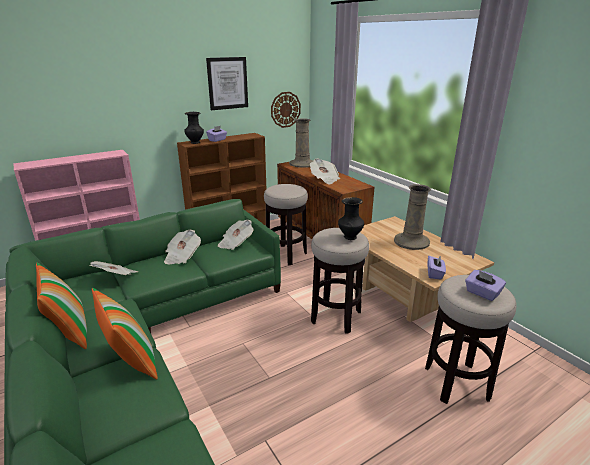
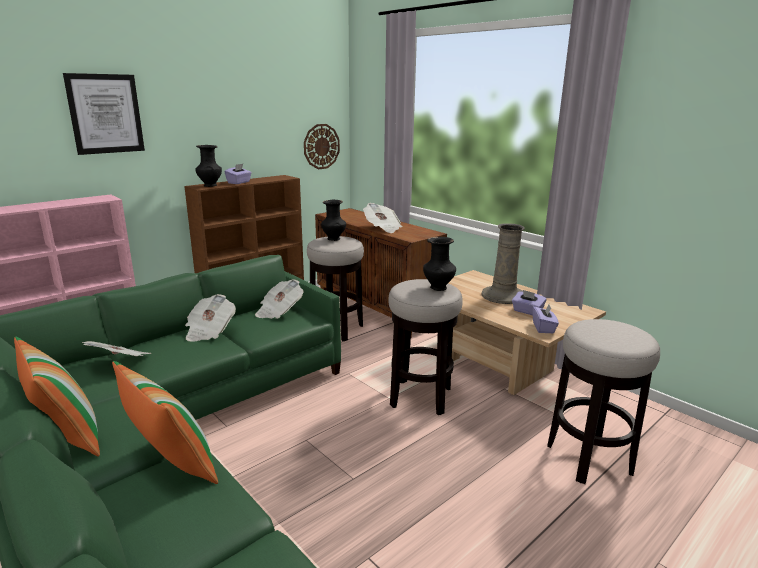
camera: 10 degrees left, 5 degrees down
picture [206,57,248,110] -> picture moved to [63,73,145,155]
beige vase [289,118,313,168] -> none
purple tissue box [465,270,506,301] -> purple tissue box moved to [512,290,546,316]
none -> black vase [321,200,346,241]

